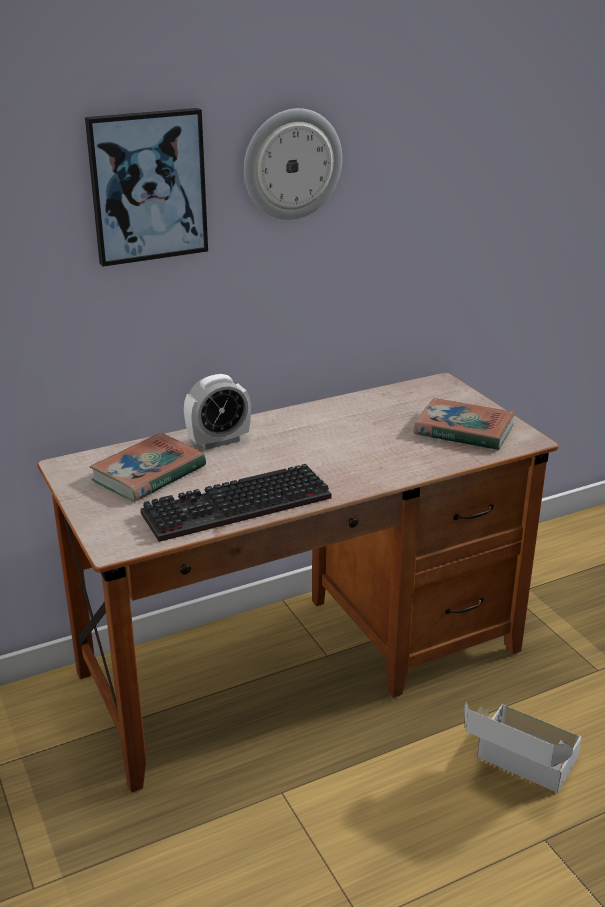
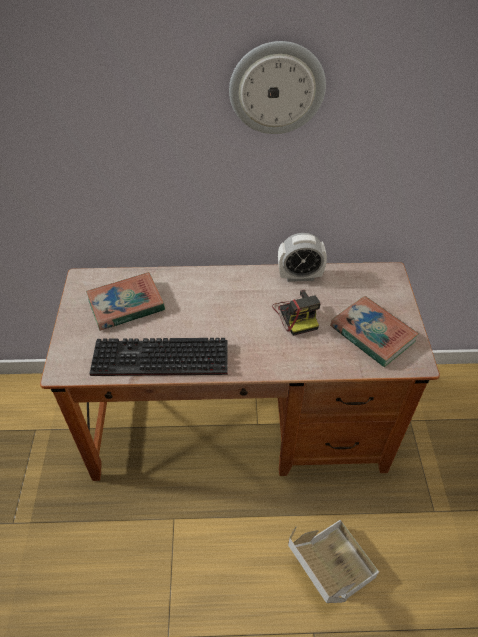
camera: 25 degrees right, 20 degrees up
picture [85,108,208,267] -> none
alarm clock [184,374,251,450] -> alarm clock moved to [278,233,327,282]
none -> camera [272,290,321,336]

